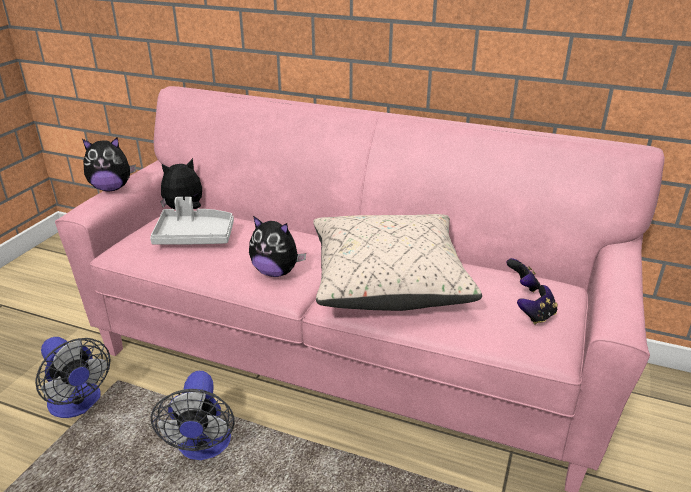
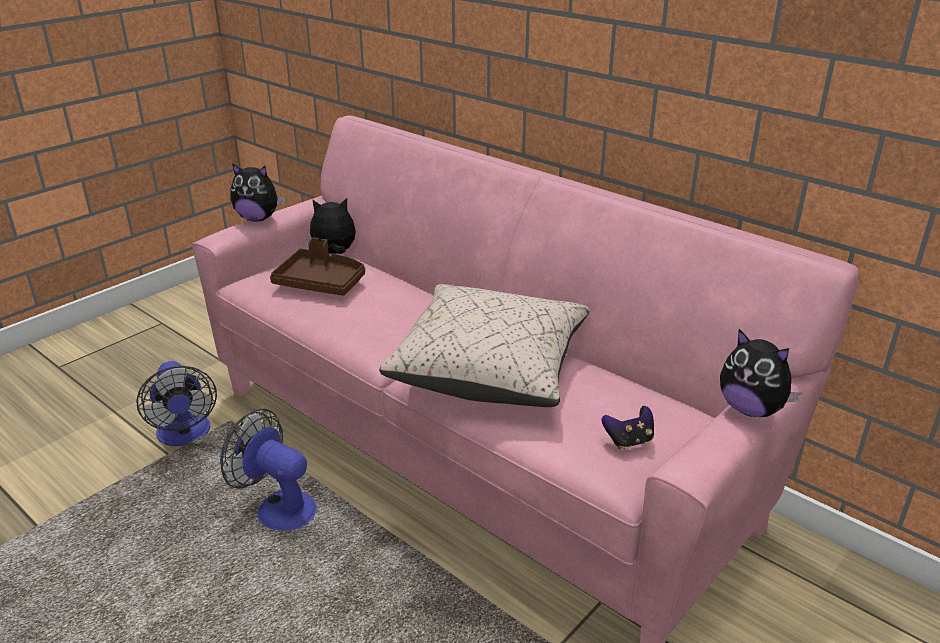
camera: 20 degrees right, 0 degrees up
grey tray [150,197,234,245] -> brown tray [270,237,365,296]
fan [151,371,234,460] -> fan turned 105 degrees clockwise [220,409,317,531]
plush toy [249,216,306,277] -> plush toy moved to [720,329,803,417]
game controller [506,258,540,292] -> none

